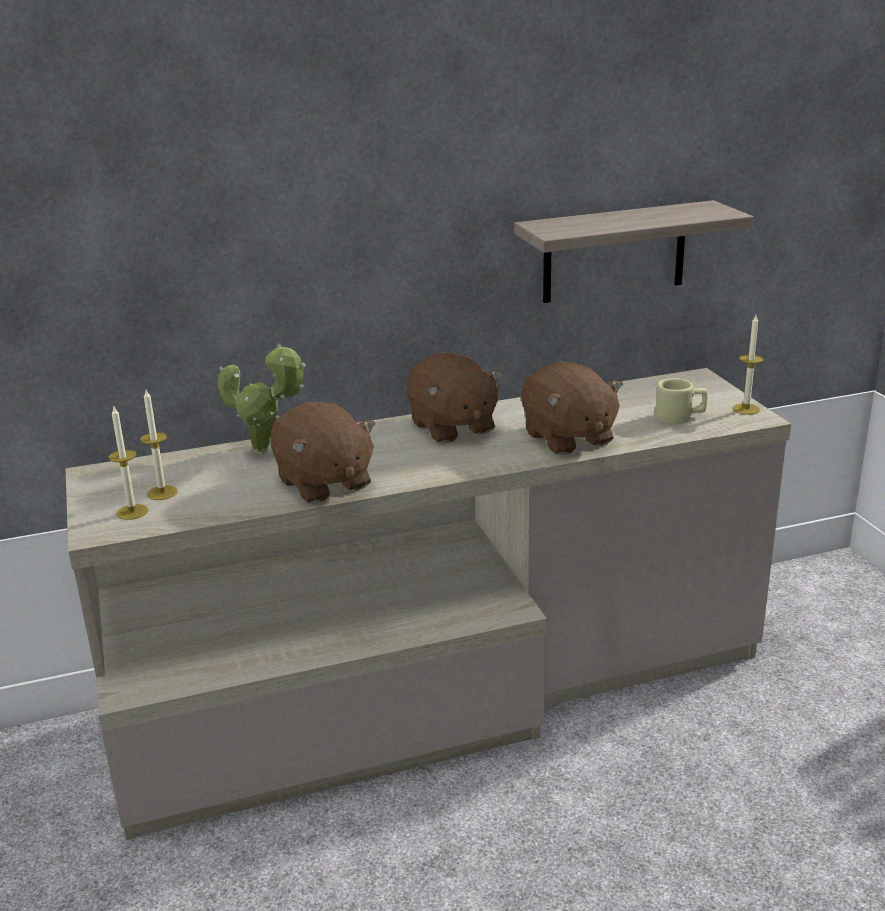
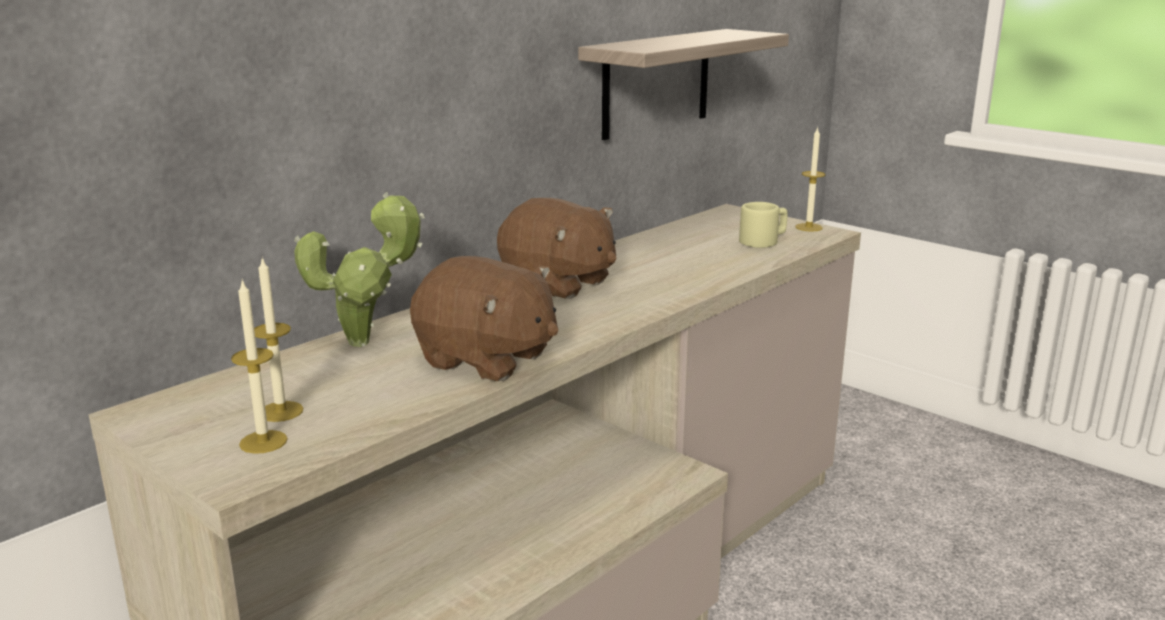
camera: 30 degrees left, 5 degrees down
brown plush toy [521,361,623,455] -> none

